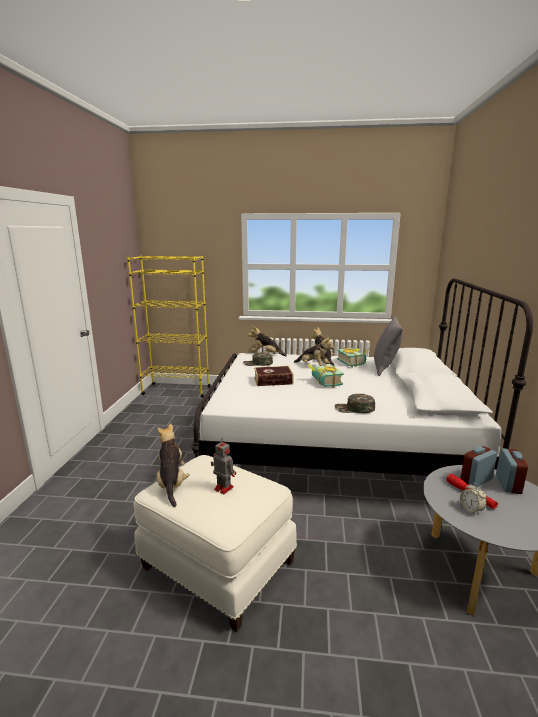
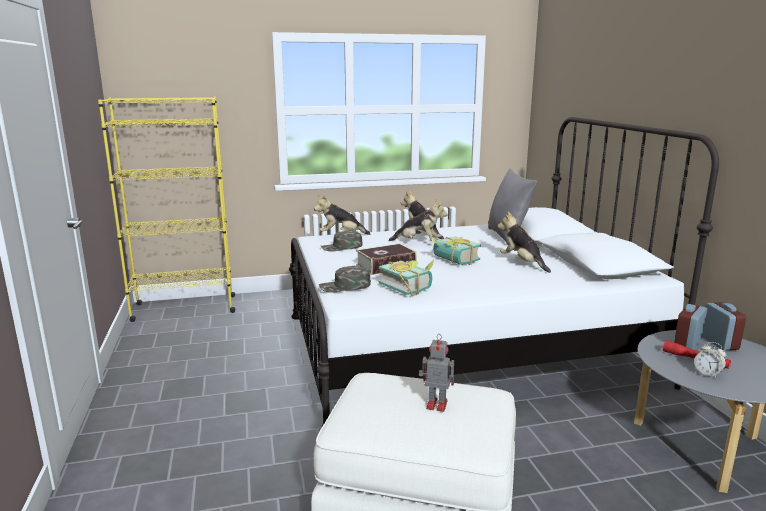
camera: 20 degrees left, 0 degrees up
plush toy [157,423,190,507] -> plush toy moved to [498,212,551,273]
green cap [335,394,375,413] -> green cap moved to [319,266,371,293]
book [337,348,369,367] -> book moved to [379,259,434,296]

